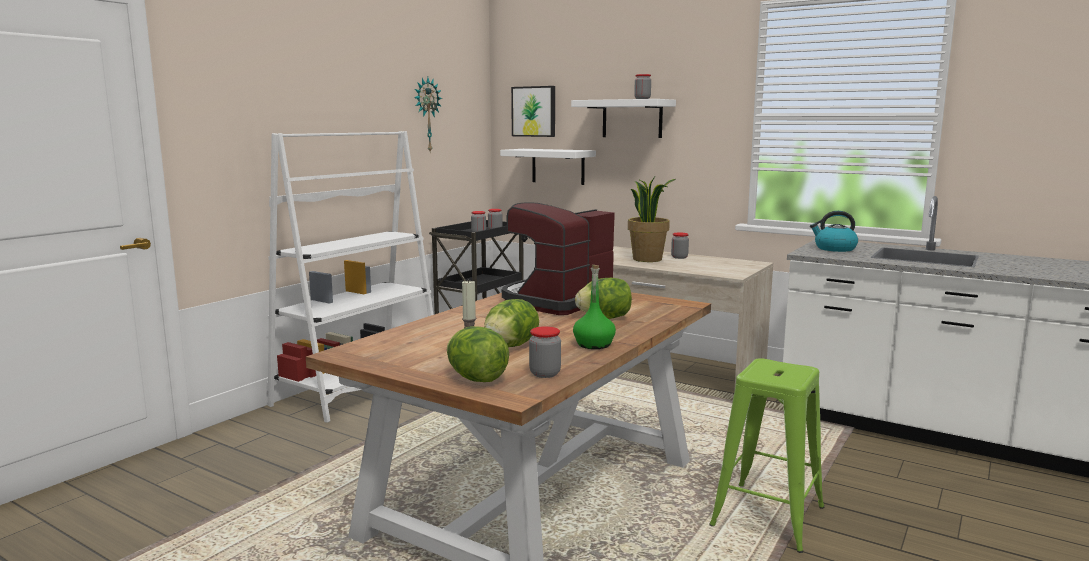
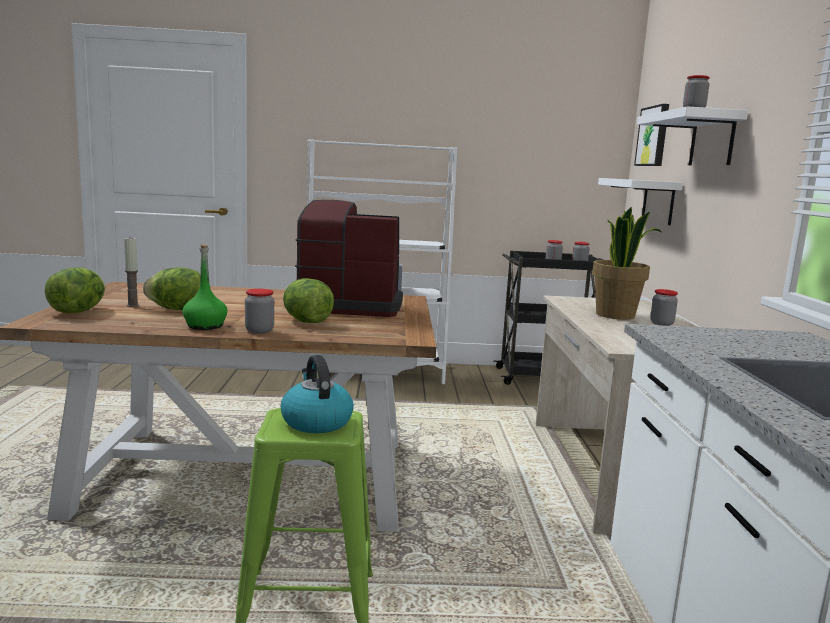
camera: 55 degrees right, 0 degrees up
wall clock [414,77,442,152] -> none
jar [529,326,561,378] -> jar moved to [245,289,274,334]
kettle [810,211,858,252] -> kettle moved to [281,355,354,433]

